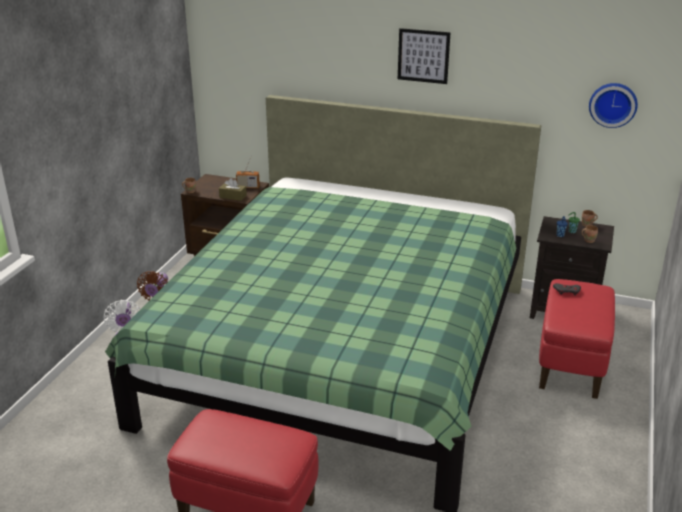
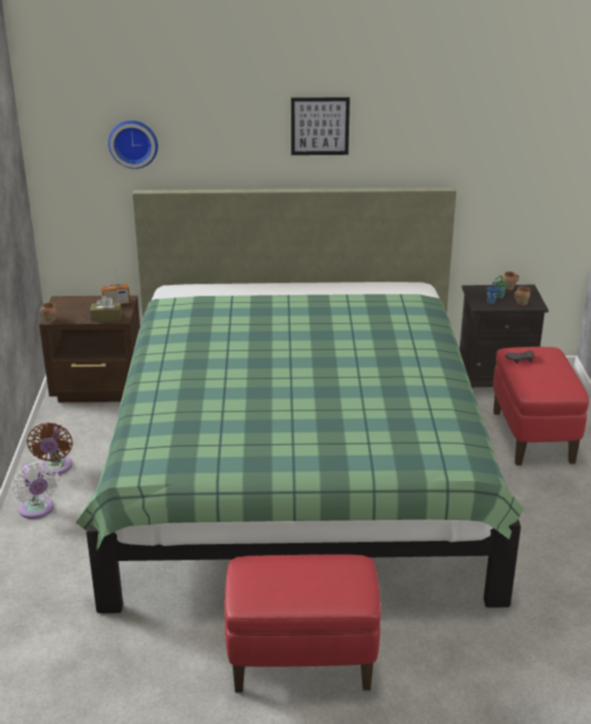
camera: 20 degrees left, 0 degrees up
wall clock [589,83,638,128] -> wall clock moved to [108,120,158,169]

